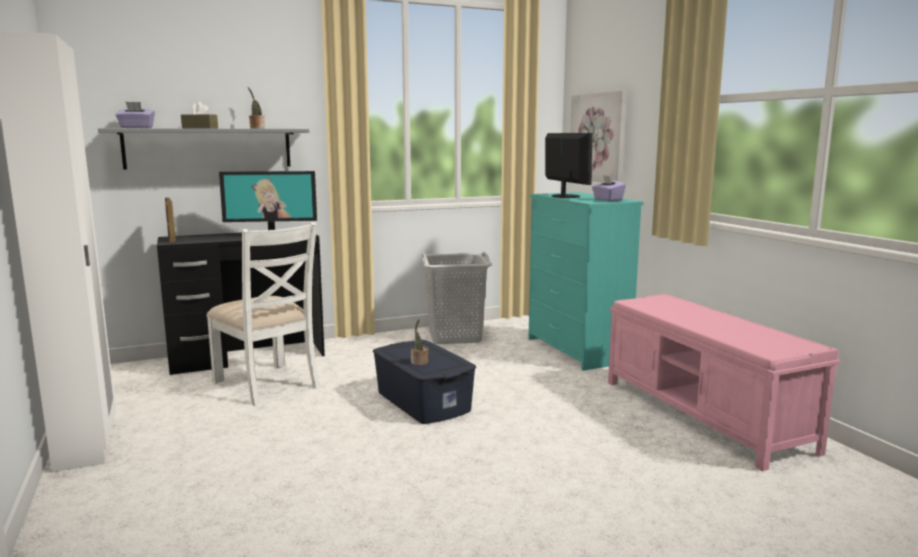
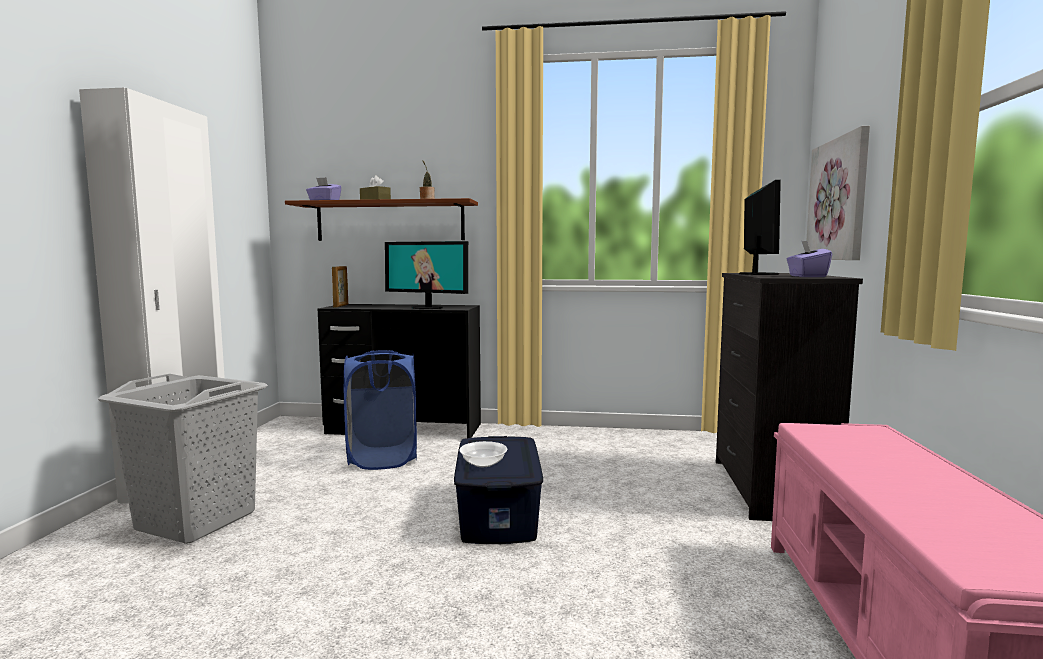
camera: 30 degrees right, 5 degrees down
grey shelf [98,128,309,170] -> brown shelf [285,198,478,241]
white chair [207,222,320,406] -> blue laundry basket [344,350,417,470]
potted plant [411,319,428,365] -> bowl [459,441,507,467]
grey laundry basket [421,252,492,344] -> grey laundry basket moved to [98,374,268,544]
turquoise dresser [528,192,644,371] -> black dresser [716,273,863,521]

